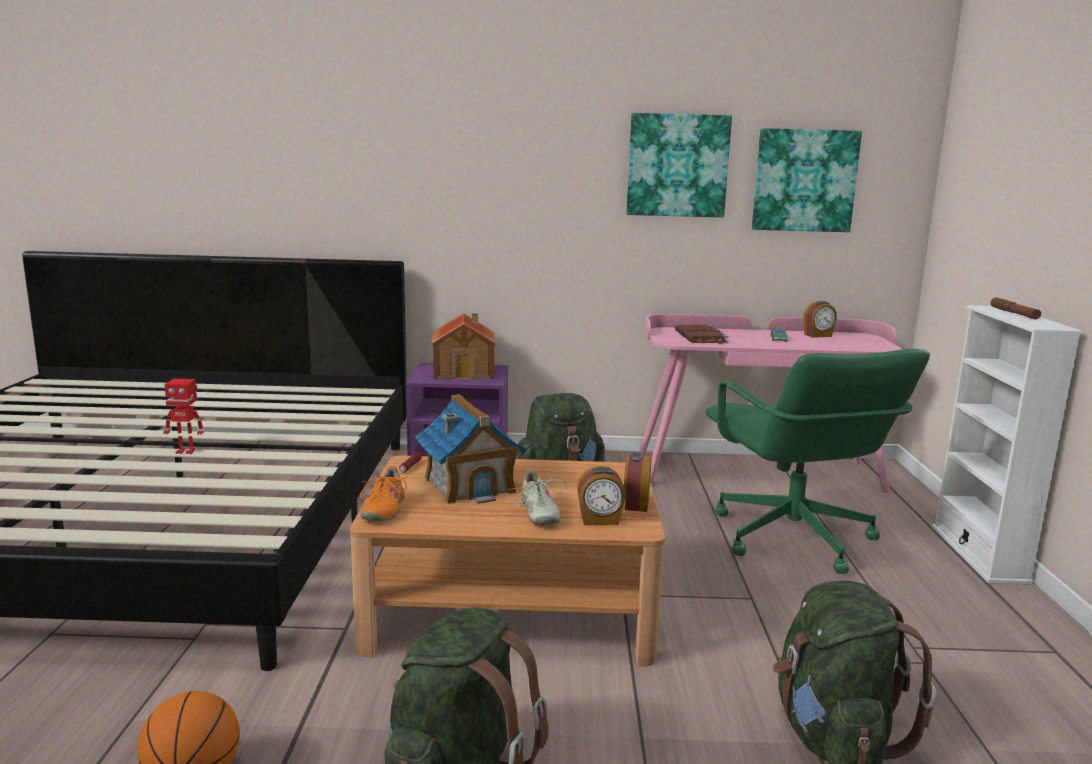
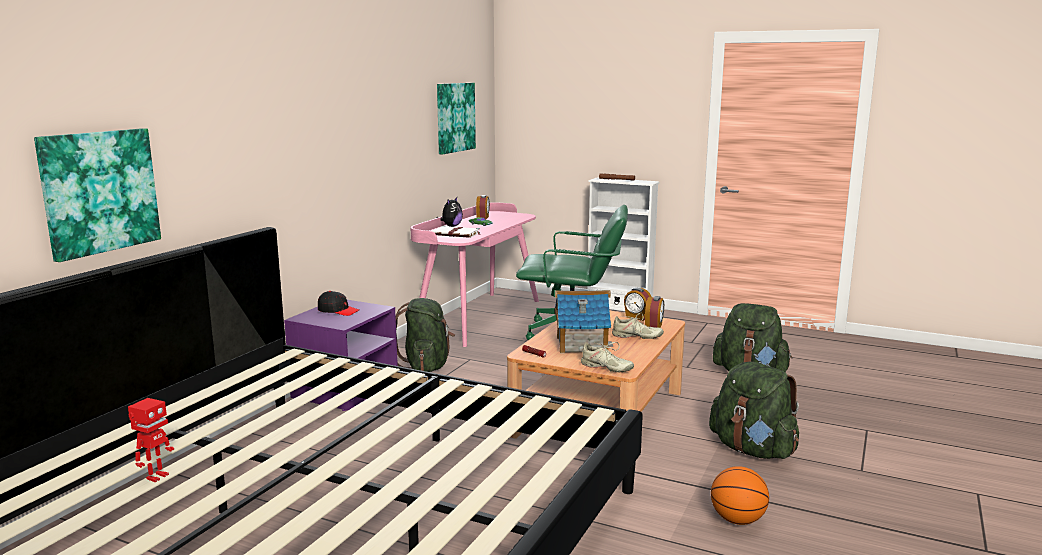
camera: 65 degrees left, 0 degrees up
toy robot [163,379,204,454] -> toy robot moved to [128,398,174,483]
orange shoe [360,466,409,521] -> beige shoe [581,342,634,372]
toy house [431,313,496,380] -> black cap [318,291,359,316]
picture [626,113,732,217] -> picture moved to [34,128,161,262]
brown book [675,325,728,344] -> white book [432,226,480,238]
none -> plush toy [437,197,463,227]

